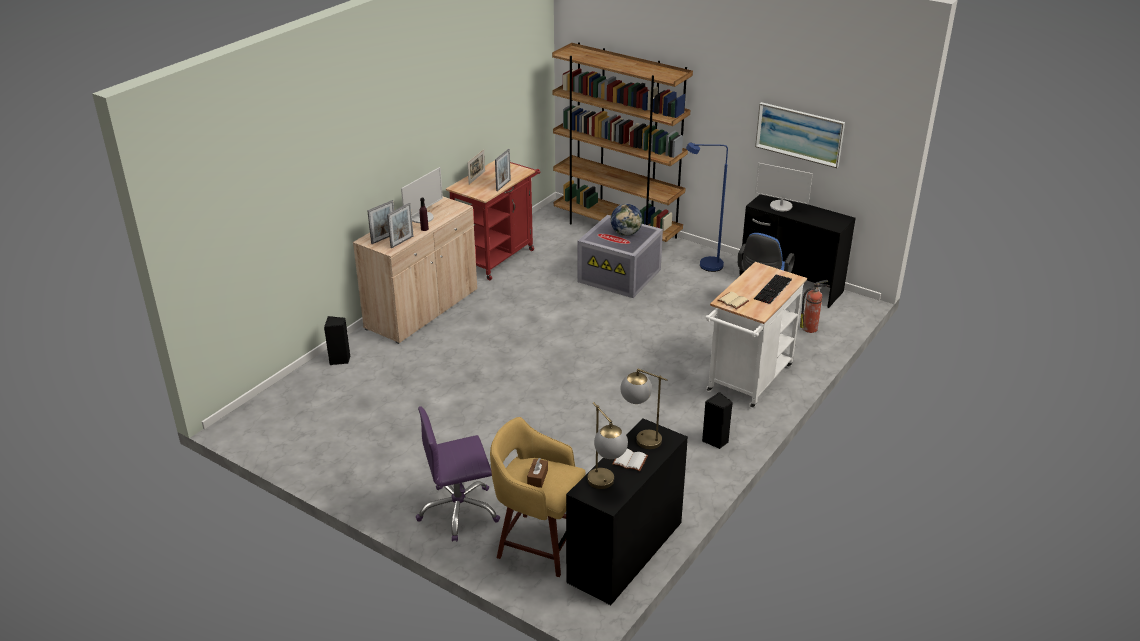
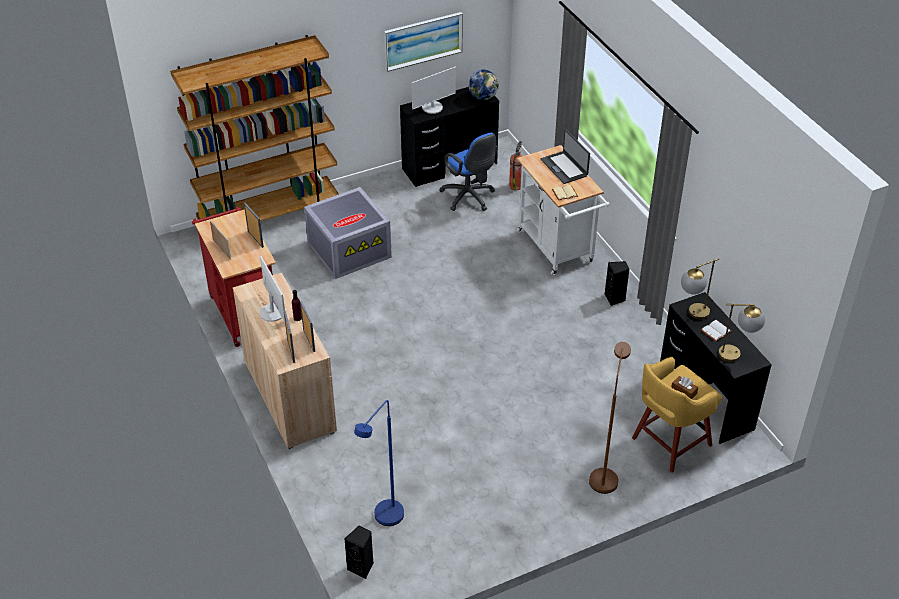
camera: 60 degrees left, 10 degrees up
black speaker [324,316,350,365] -> black speaker moved to [344,526,373,579]
purple office chair [416,406,500,541] -> brown floor lamp [589,342,631,494]
globe [611,204,642,236] -> globe moved to [468,70,499,100]
blue floor lamp [686,143,728,272] -> blue floor lamp moved to [354,400,404,526]
keyboard [754,275,792,304] -> laptop [541,129,590,184]

